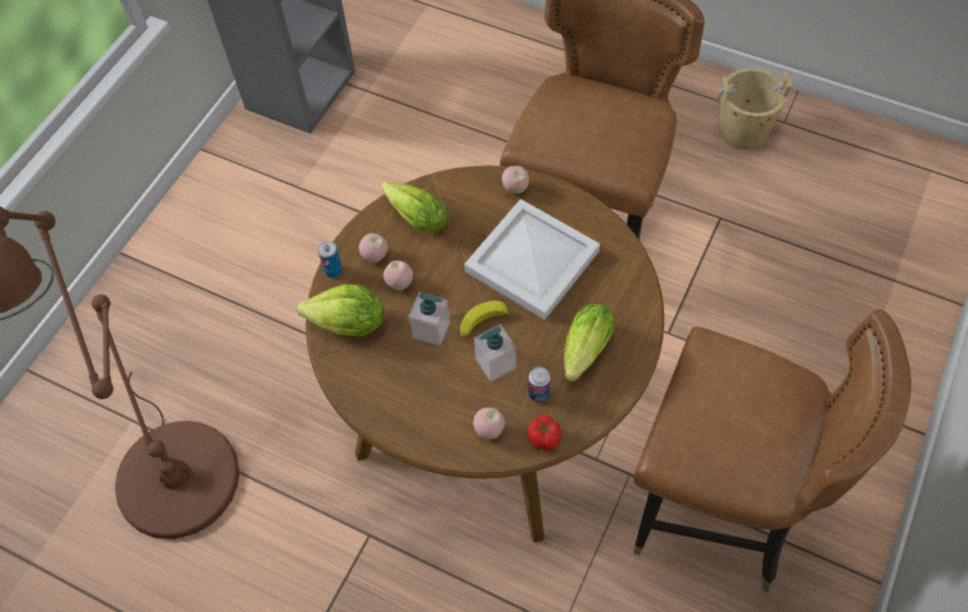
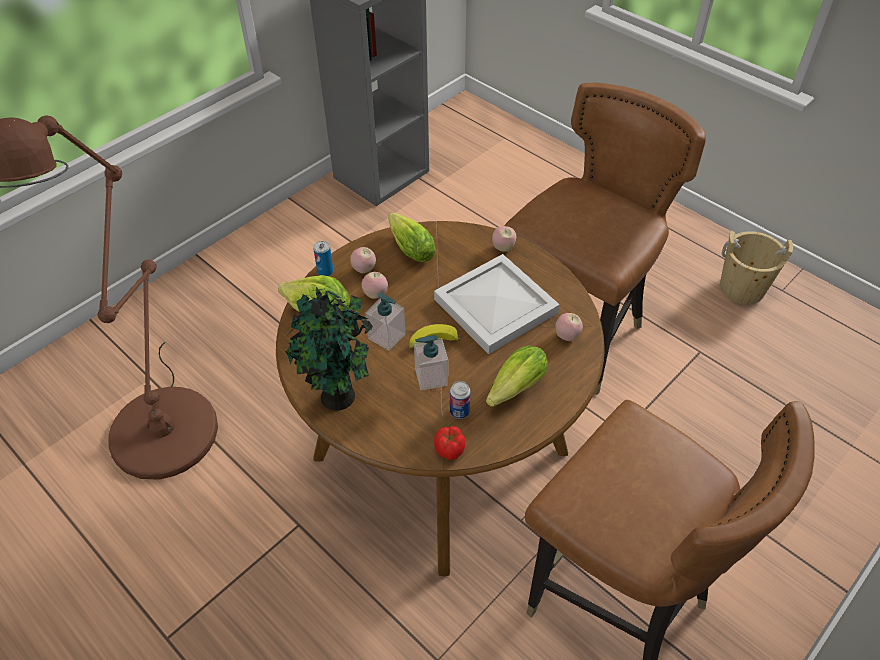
camera: 15 degrees right, 10 degrees down
apple [473,407,505,439] -> apple moved to [556,313,583,341]
none -> potted plant [285,287,373,411]

